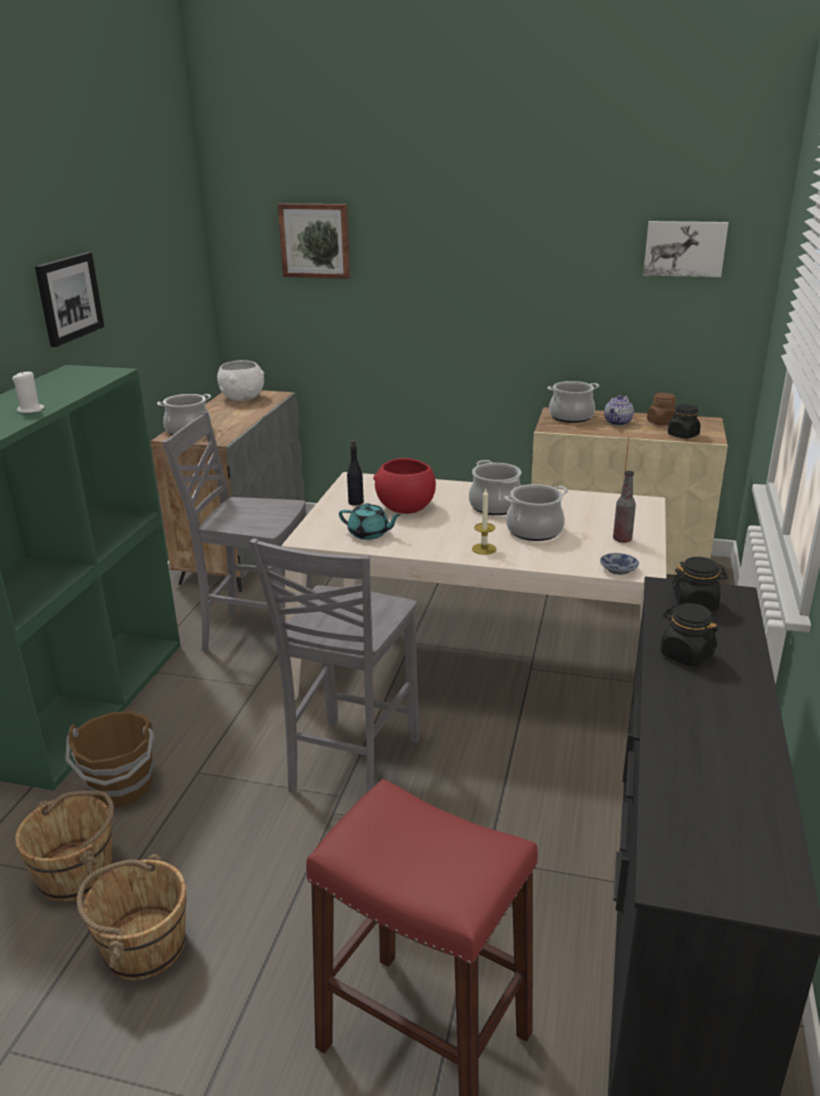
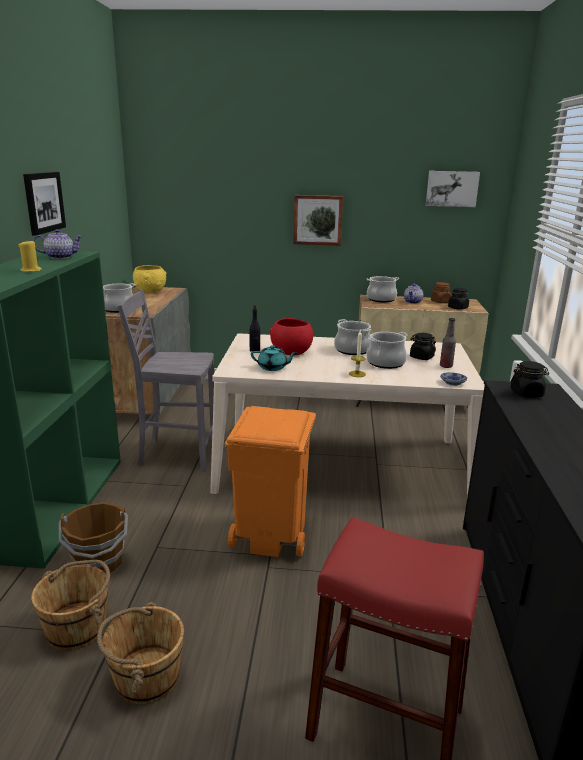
camera: 10 degrees left, 5 degrees down
white candle [12,370,45,413] -> yellow candle [19,239,42,272]
white bowl [217,360,264,401] -> yellow bowl [133,265,167,293]
grey chair [249,538,419,794] -> orange trash can [225,406,316,557]
picture [278,203,350,279] -> picture moved to [294,195,343,246]
black jar [660,603,718,666] -> black jar moved to [410,333,436,360]
none -> teapot [34,229,83,259]

